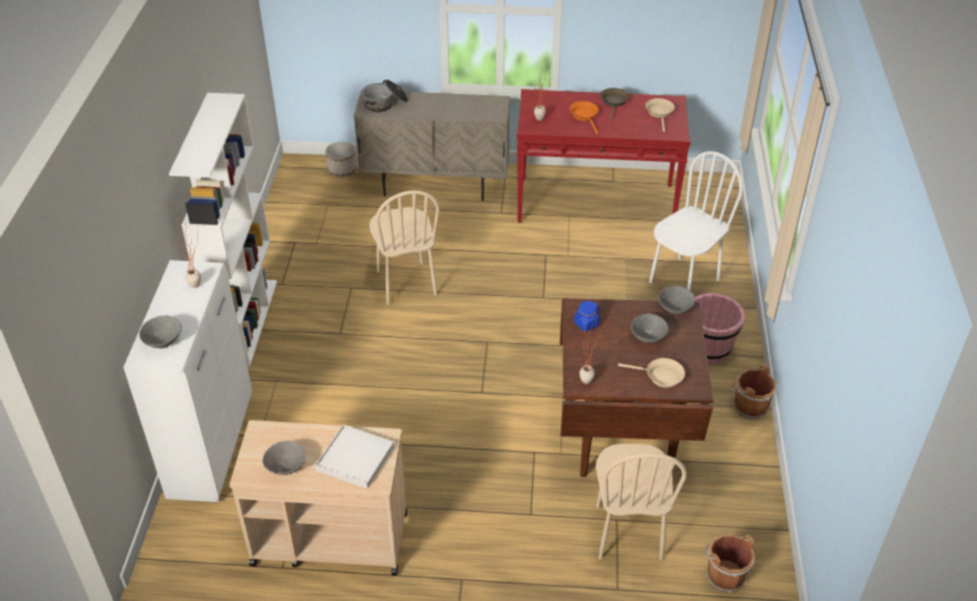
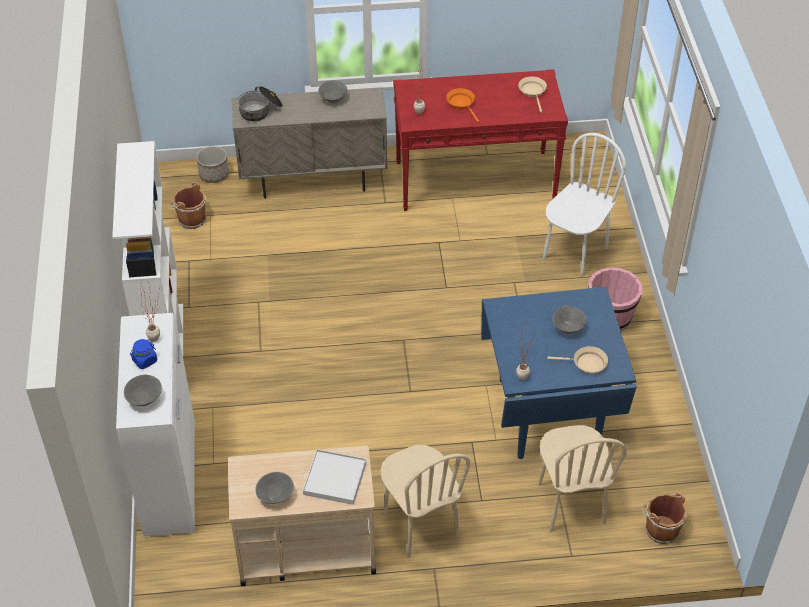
camera: 10 degrees left, 5 degrees up
beige chair [369,190,440,305] -> beige chair moved to [380,445,471,558]
brown dining table [560,298,713,477] -> blue dining table [481,287,637,459]
blue jar [574,301,600,331] -> blue jar moved to [130,339,157,369]
brown frying pan [600,88,629,120] -> none
grey bowl [658,286,695,315] -> grey bowl moved to [318,80,347,103]
brown bucket [730,364,776,419] -> brown bucket moved to [170,182,207,229]

